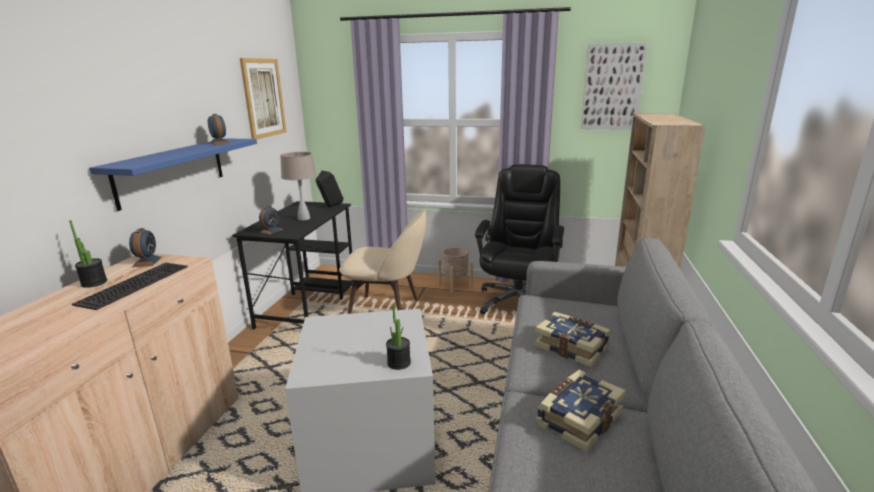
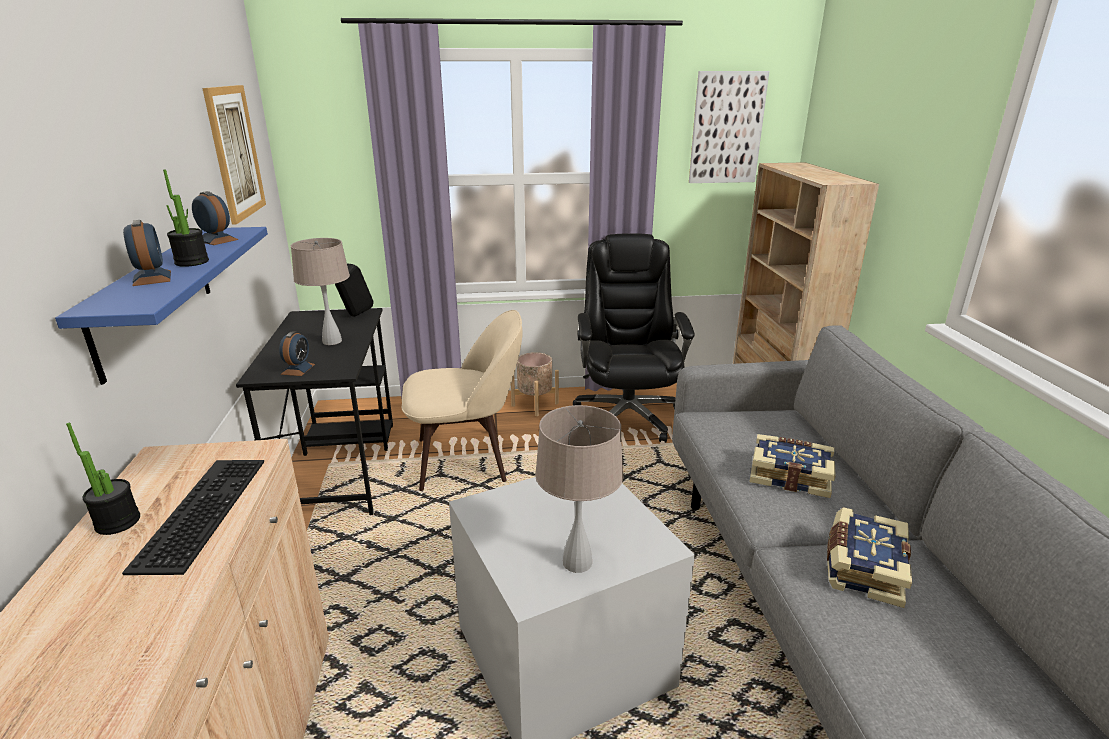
camera: 20 degrees left, 5 degrees up
alarm clock [129,228,162,267] -> alarm clock moved to [123,220,171,286]
potted plant [386,304,411,370] -> potted plant moved to [163,169,209,267]
none -> beige table lamp [535,405,624,573]

